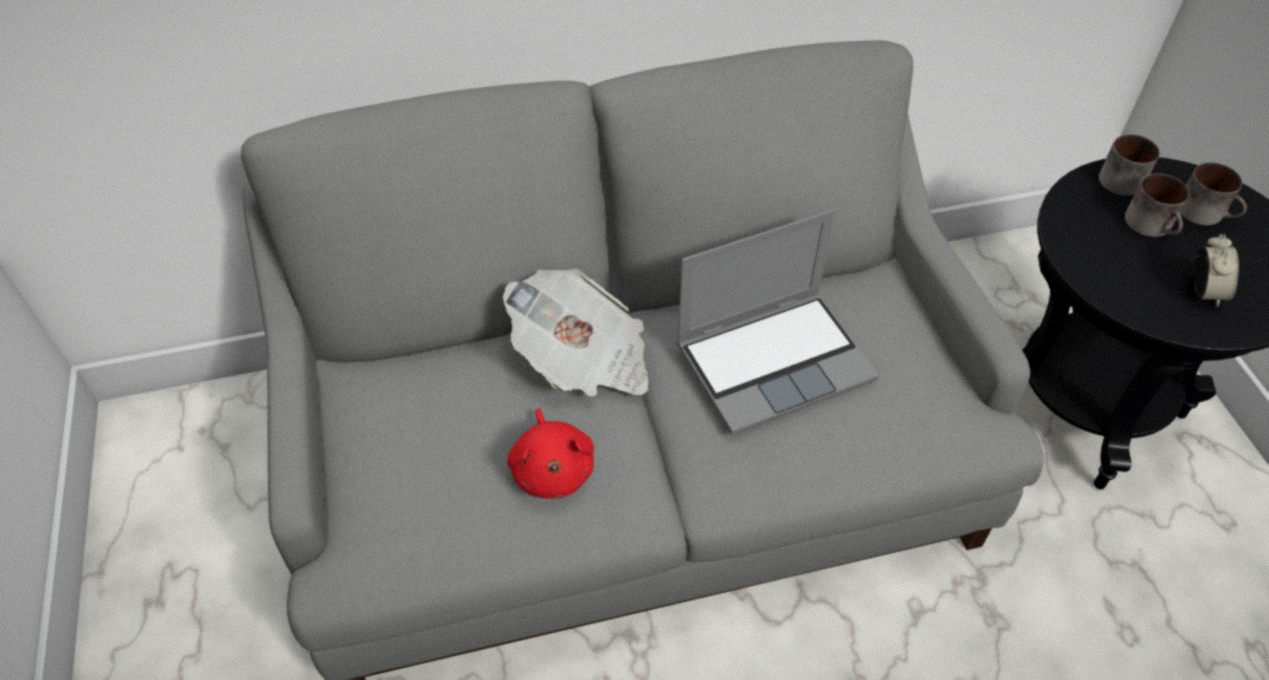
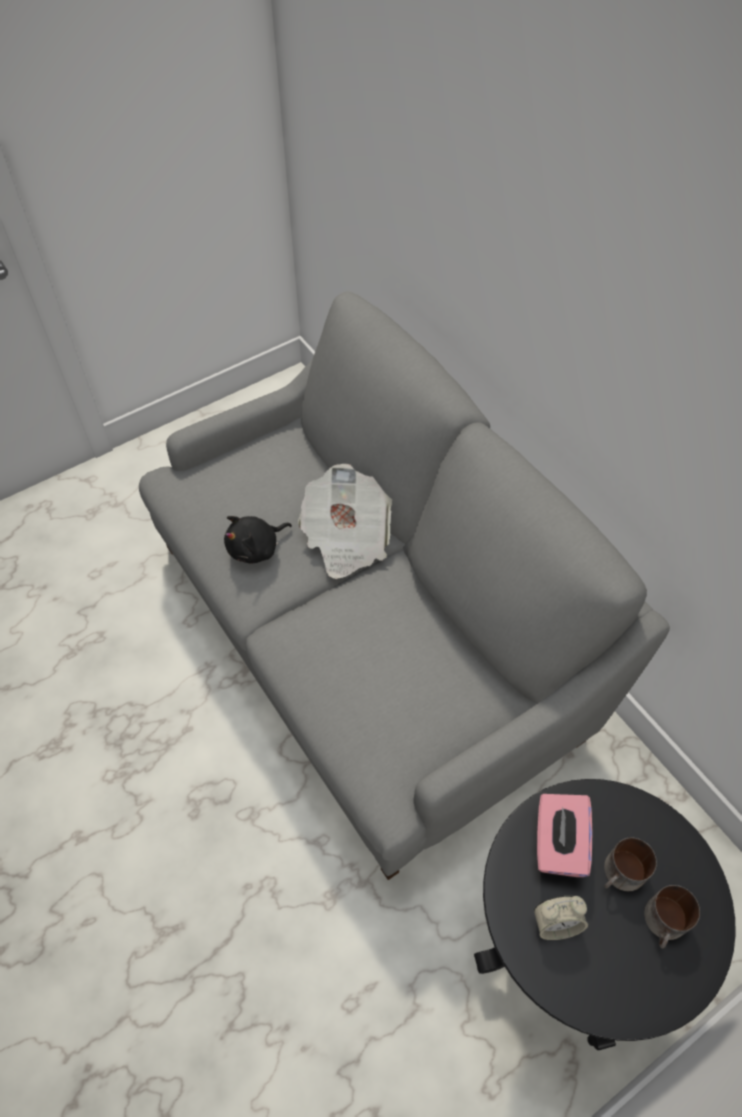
camera: 70 degrees right, 5 degrees up
red plush toy [507,408,594,499] -> black plush toy [224,516,292,564]
laptop [677,209,879,435] -> none
mug [1099,134,1160,196] -> none
none -> pink tissue box [537,794,592,877]

